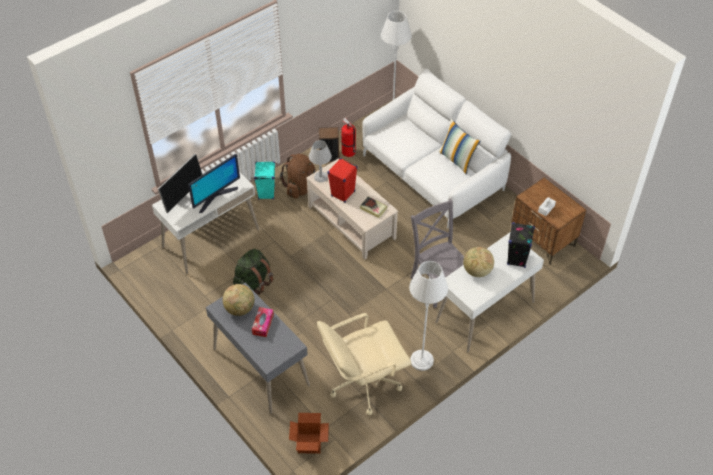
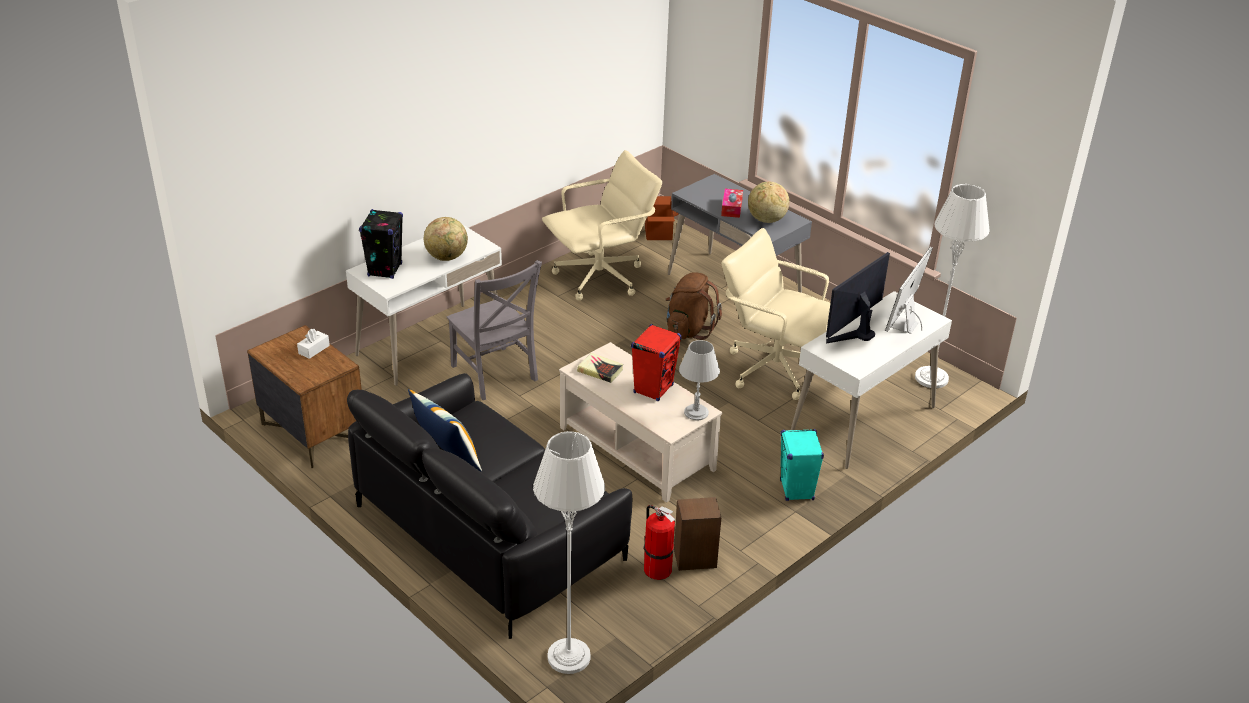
camera: 175 degrees right, 15 degrees down
green backpack [233,249,273,295] -> beige office chair [722,228,830,400]
brown backpack [280,154,315,199] -> brown backpack moved to [665,272,722,340]
white sofa [362,69,511,228] -> black sofa [347,373,632,639]
white floor lamp [409,261,448,371] -> white floor lamp moved to [915,184,990,388]

